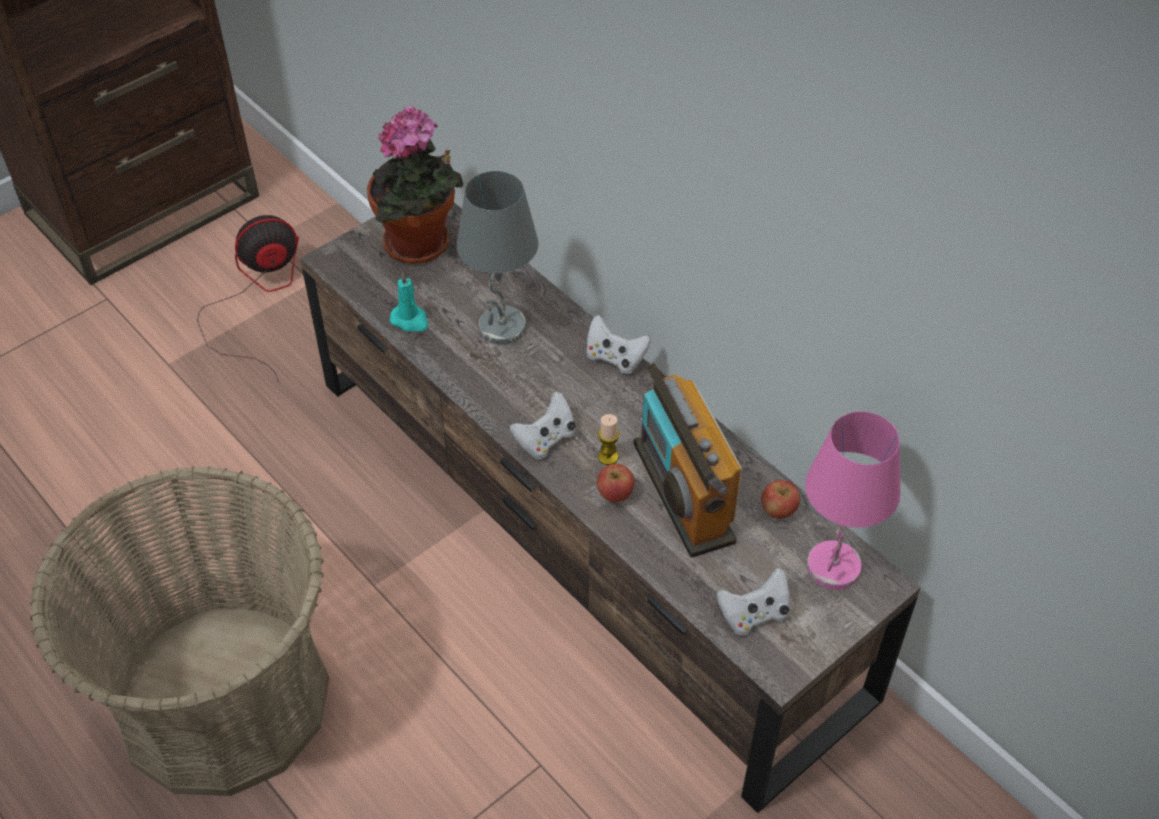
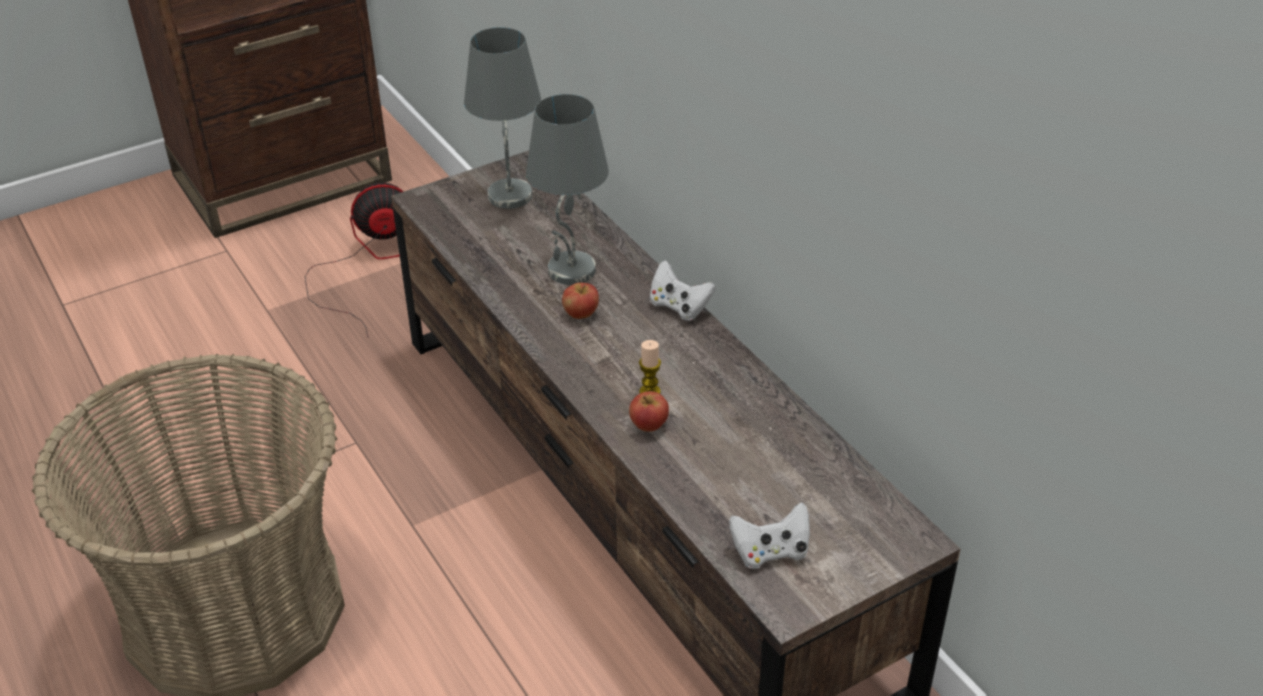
camera: 10 degrees right, 10 degrees down
potted plant [367,106,463,264] -> grey table lamp [464,27,541,209]
turquoise candle [390,272,428,331] -> none
white game controller [510,392,575,459] -> none
radio [634,363,742,557] -> none
apple [761,480,800,519] -> apple moved to [562,283,599,319]
pink table lamp [805,411,900,590] -> none

